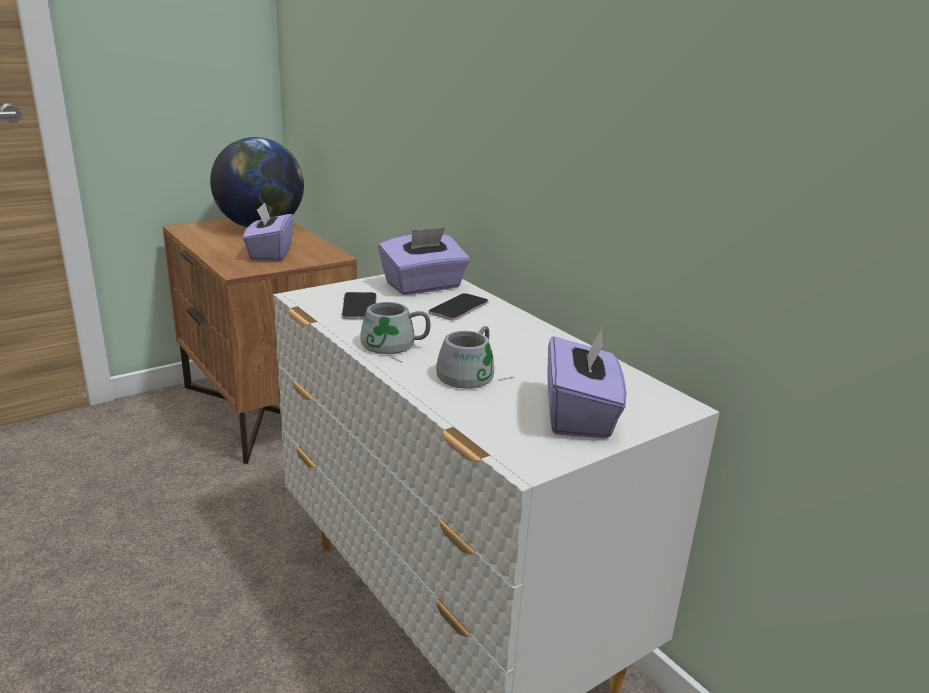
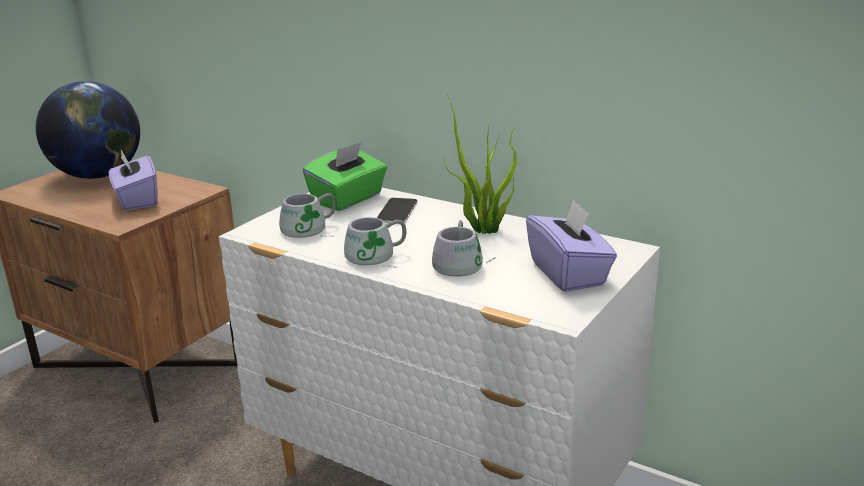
camera: 20 degrees left, 0 degrees up
phone [342,292,377,319] -> grey mug [279,193,336,238]
purple tissue box [378,227,470,295] -> green tissue box [303,142,387,211]
none -> potted plant [443,95,517,234]

